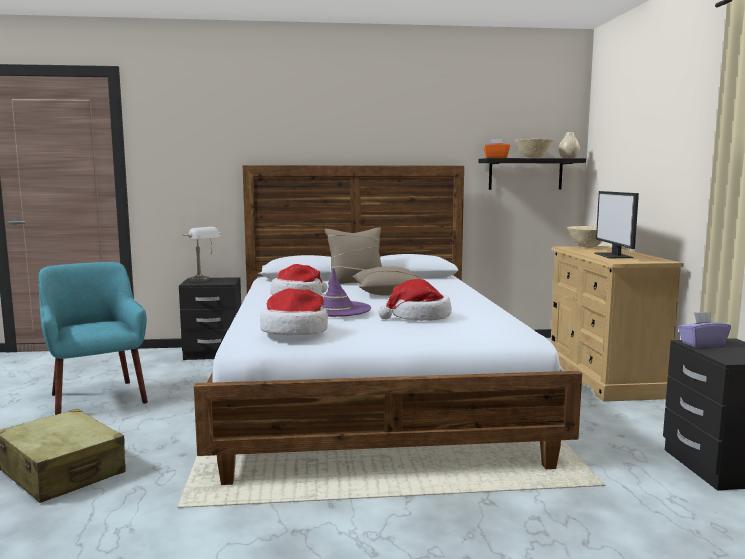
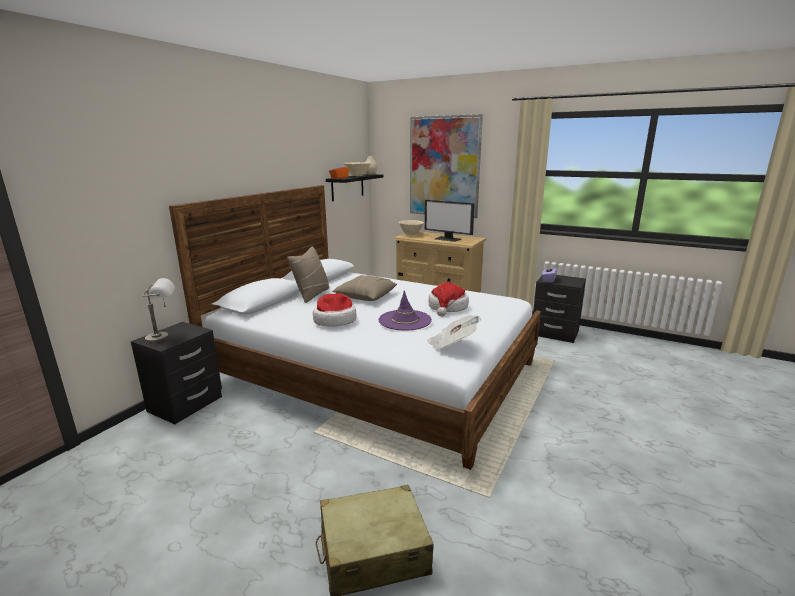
camera: 55 degrees left, 10 degrees up
turquoise armchair [38,262,148,415] -> none
hat [260,288,328,335] -> newspaper [428,315,481,350]
none -> picture [410,114,483,218]

